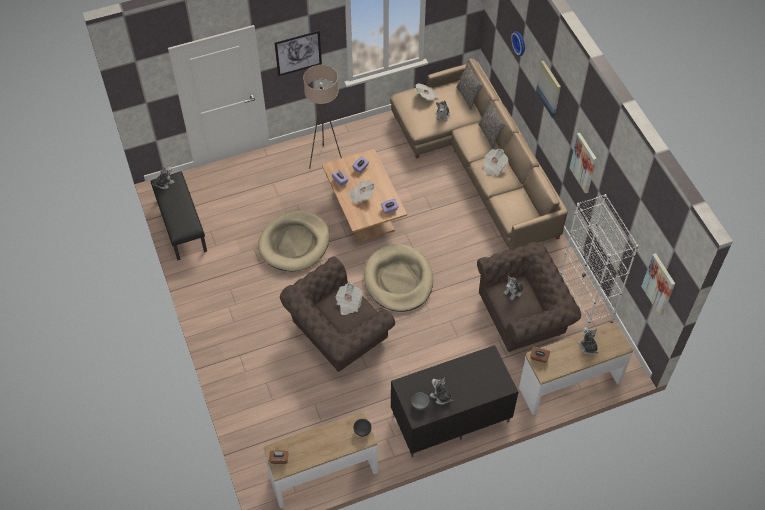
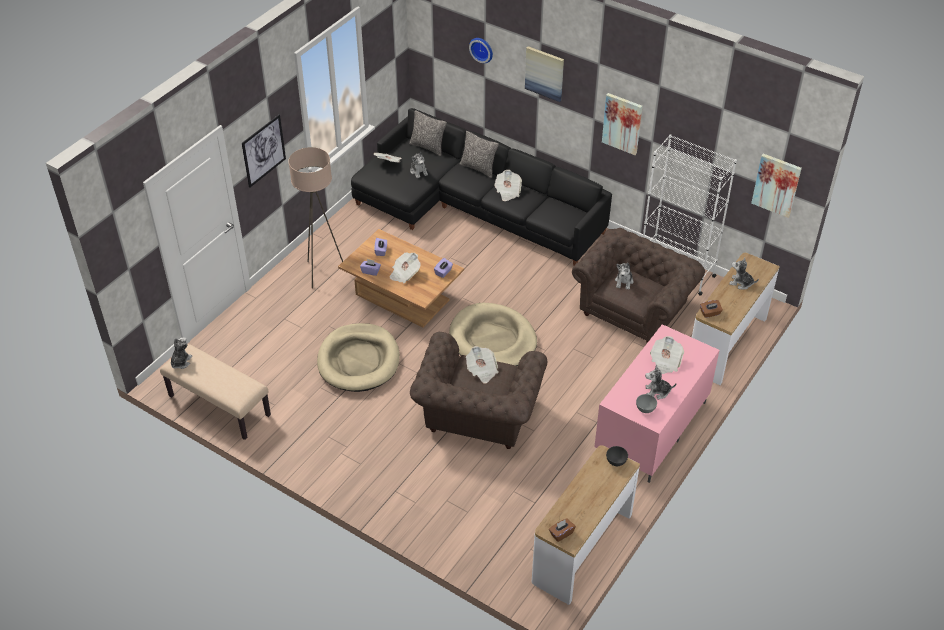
camera: 35 degrees left, 10 degrees down
black bench [151,171,207,260] -> beige bench [160,344,271,440]
beige sofa [390,58,568,250] -> black sofa [351,108,612,265]
black tv stand [391,345,519,457] -> pink tv stand [595,324,720,483]
none -> newspaper [650,336,684,374]

